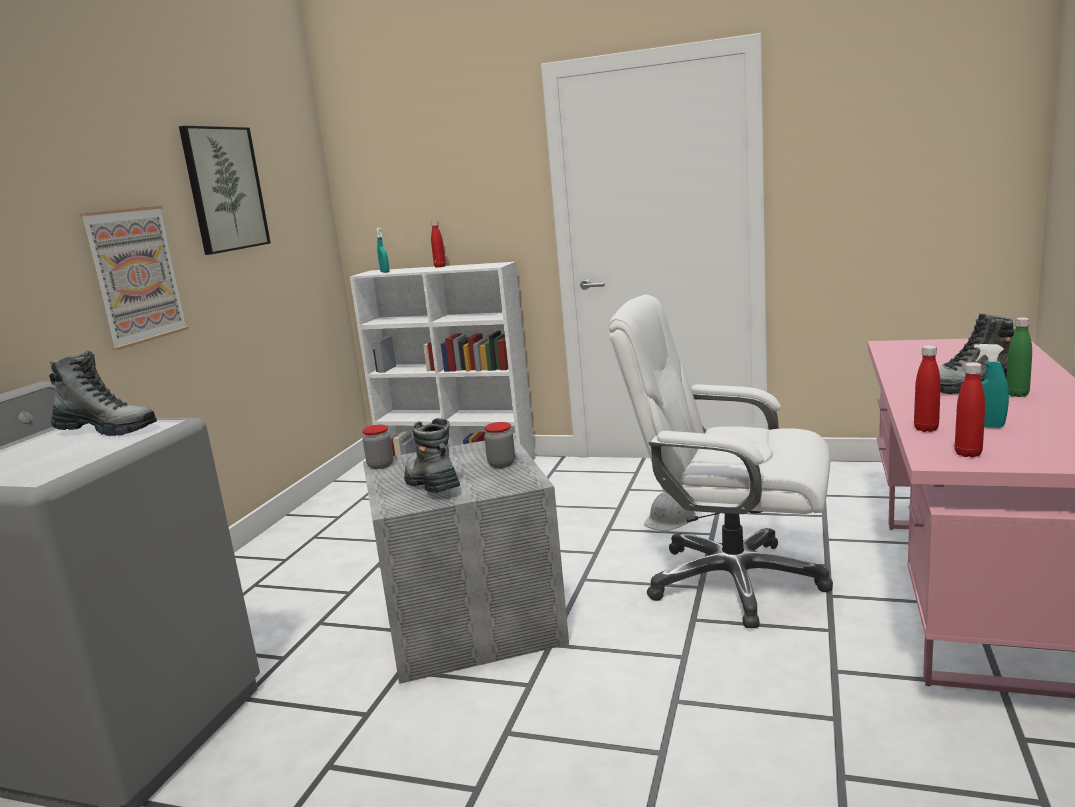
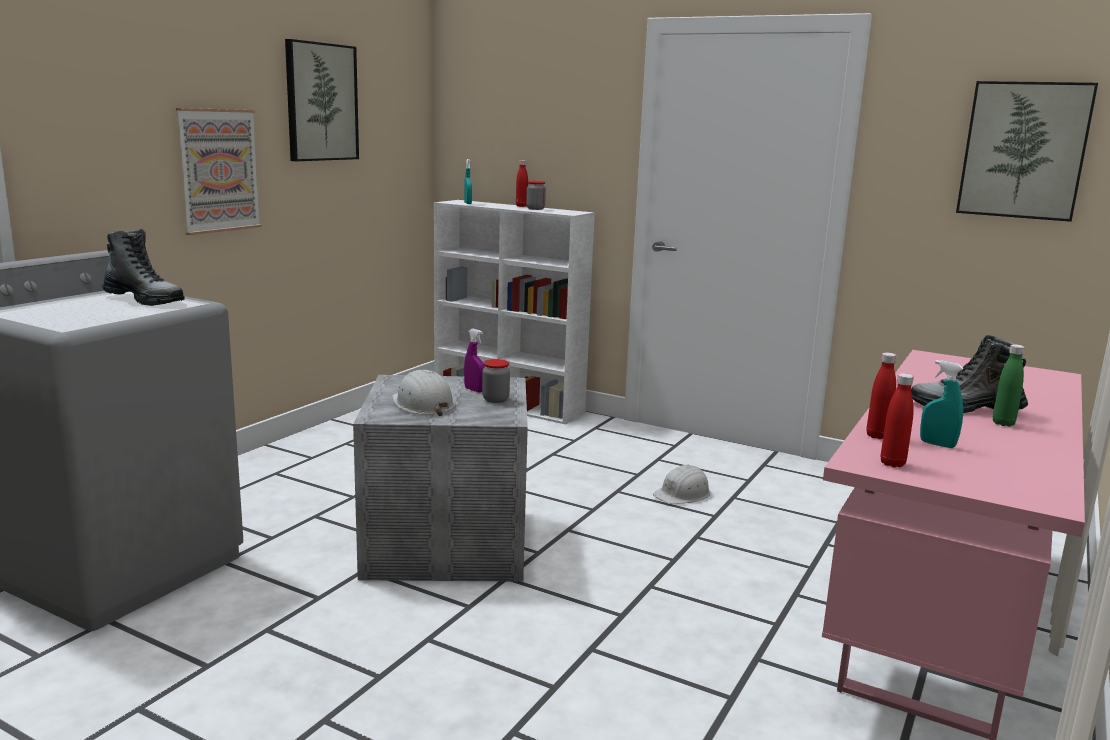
camera: 10 degrees right, 0 degrees up
jar [362,425,394,469] -> jar moved to [526,181,546,210]
boot [404,418,460,493] -> white hard hat [392,370,455,416]
white office chair [609,294,833,628] -> none
none -> purple spray bottle [464,329,485,392]
none -> picture [956,81,1098,222]

